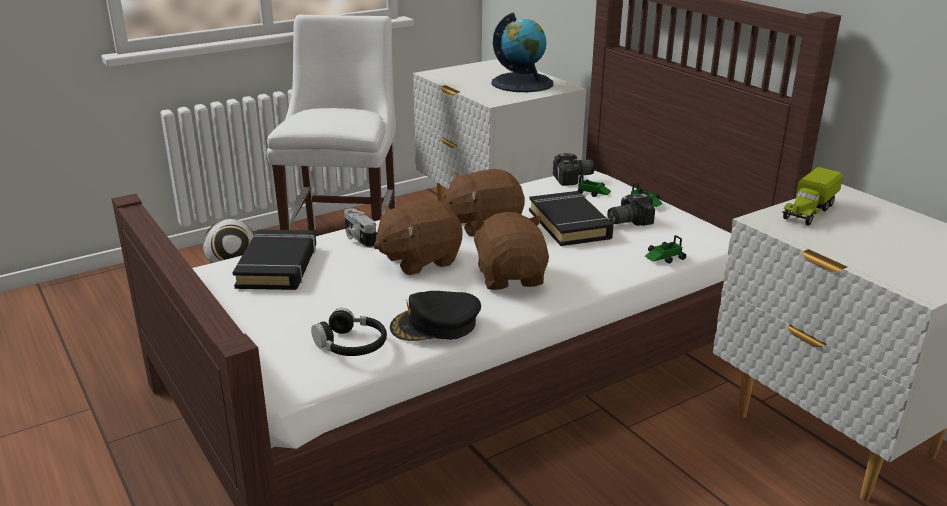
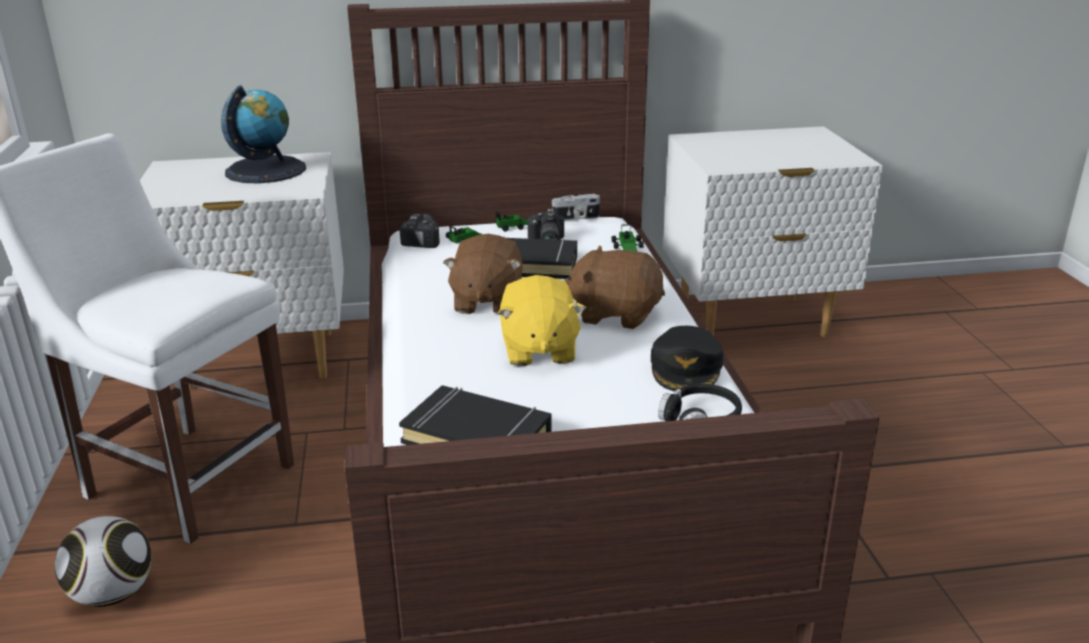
camera: 65 degrees left, 0 degrees up
camera [344,208,376,248] -> camera moved to [552,194,600,220]
brown plush toy [374,199,462,275] -> yellow plush toy [498,275,585,366]
toy truck [782,167,843,226] -> none

